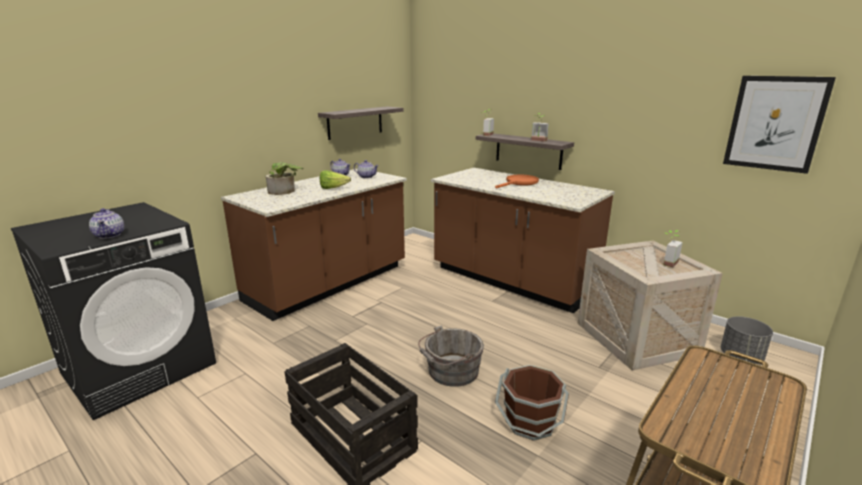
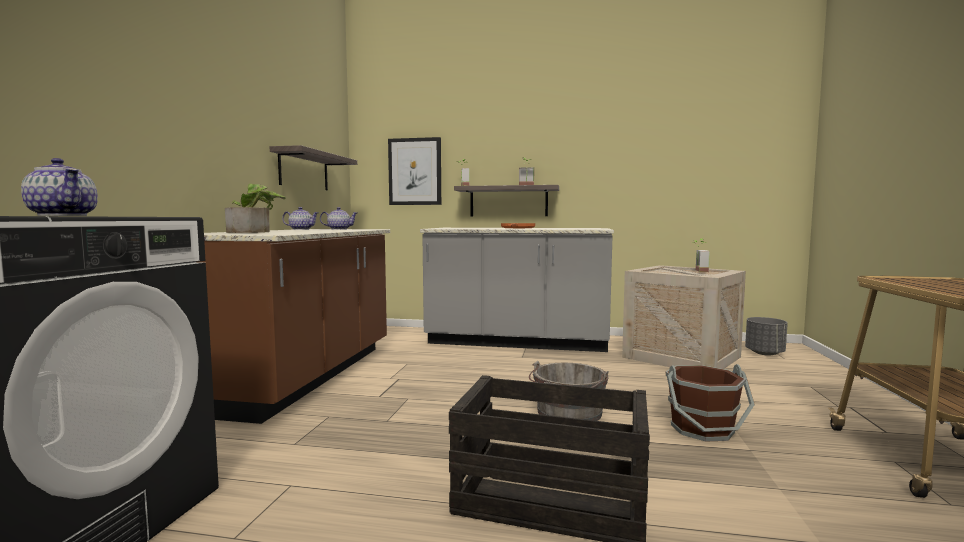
camera: 30 degrees left, 15 degrees down
lettuce [320,170,351,189] -> none
brown counter [431,168,615,313] -> grey counter [420,228,614,352]
picture [723,76,836,174] -> picture moved to [388,137,441,205]

